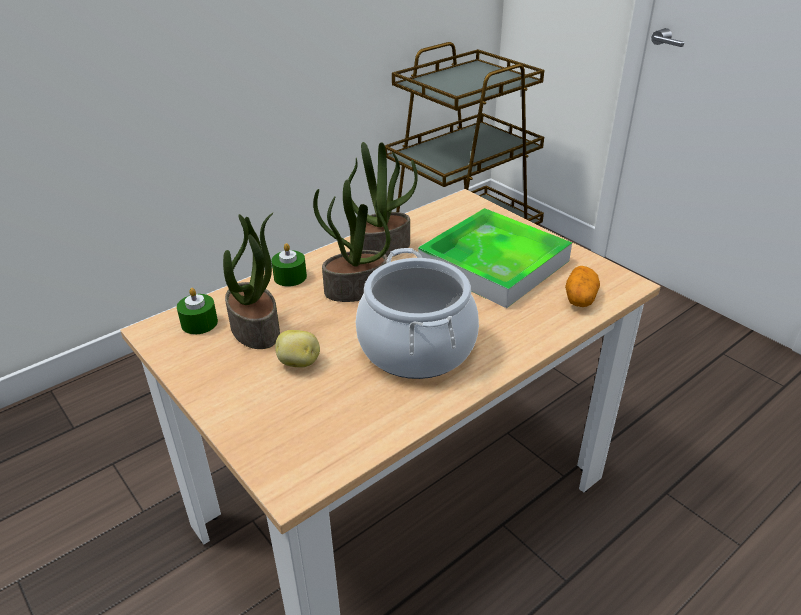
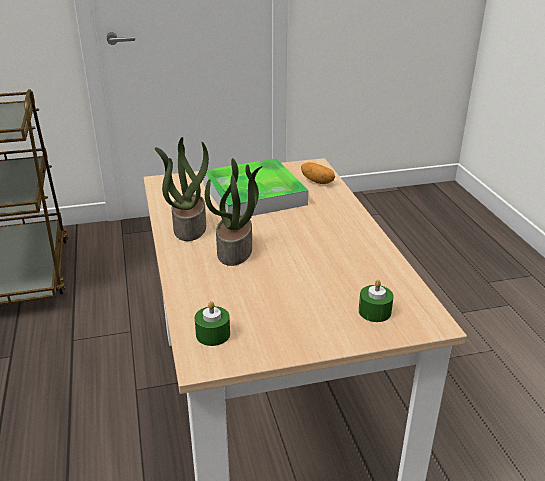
camera: 65 degrees left, 5 degrees down
potted plant [223,212,280,349] -> none
green candle [272,243,307,287] -> green candle moved to [359,279,394,322]
potato [275,330,320,368] -> none
cooking pot [356,248,479,379] -> none

